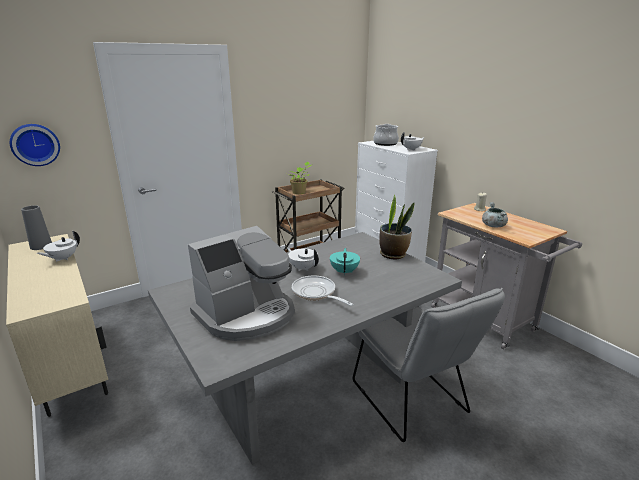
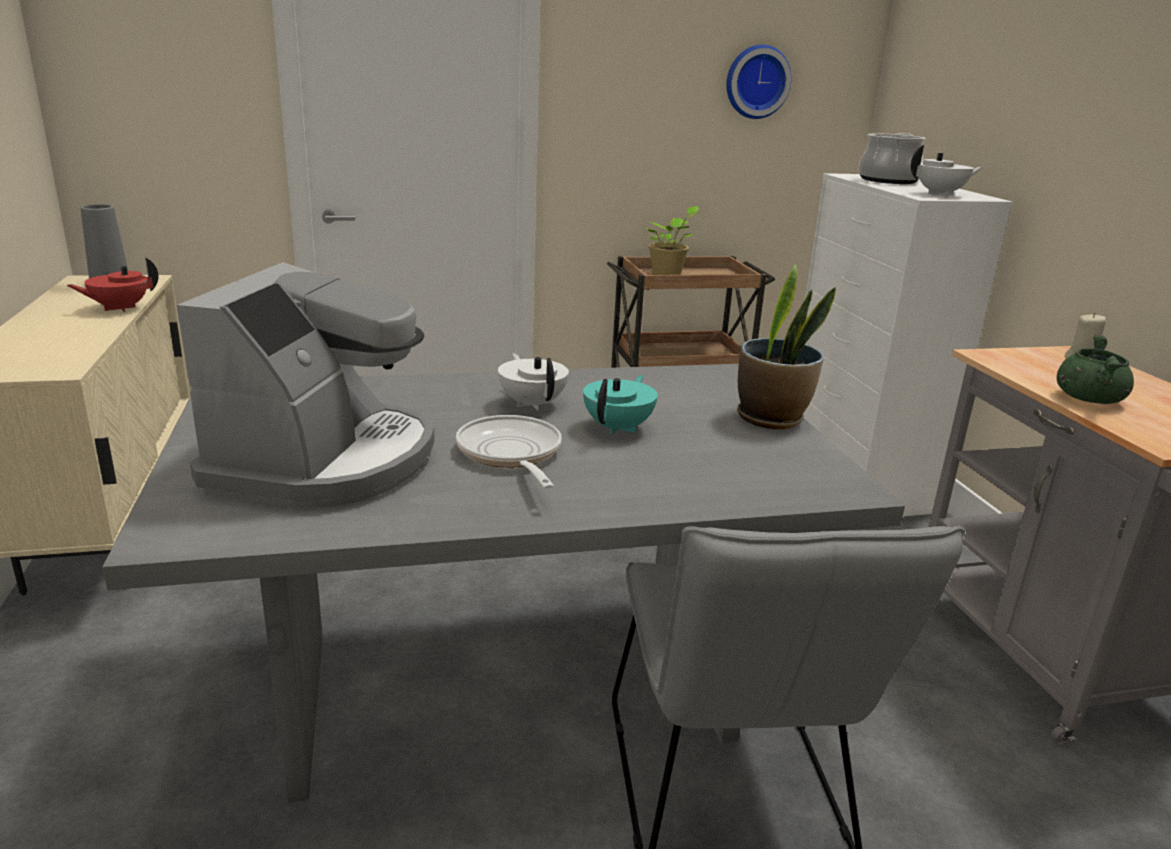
camera: 20 degrees right, 0 degrees up
wall clock [10,124,60,166] -> wall clock moved to [726,44,792,119]
white teapot [36,231,80,262] -> red teapot [67,257,158,312]
coffee machine [188,226,295,341] -> coffee machine turned 60 degrees counterclockwise [177,262,435,508]
grey cooking pot [482,202,508,227] -> green cooking pot [1057,335,1134,404]

